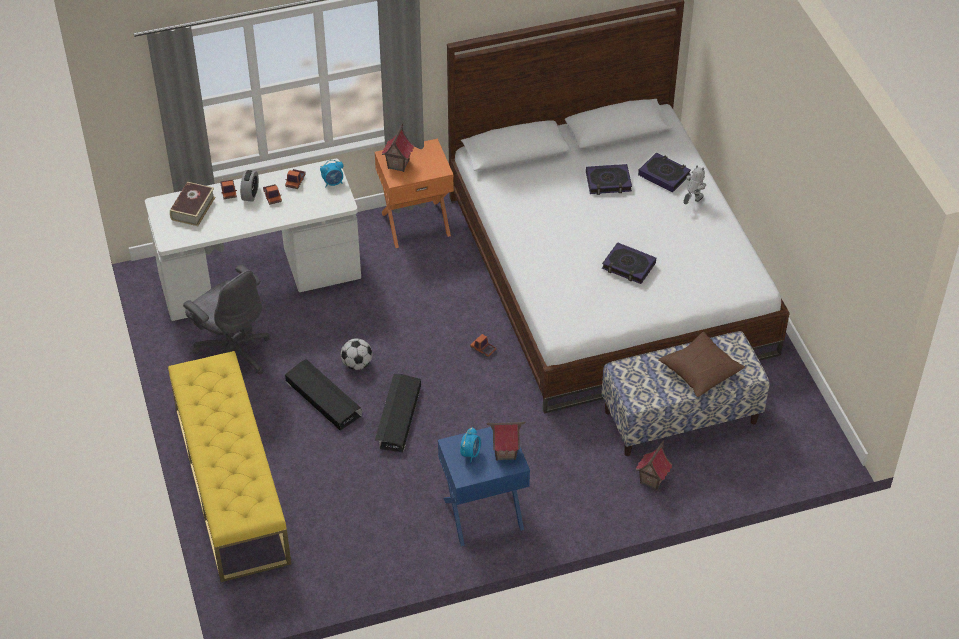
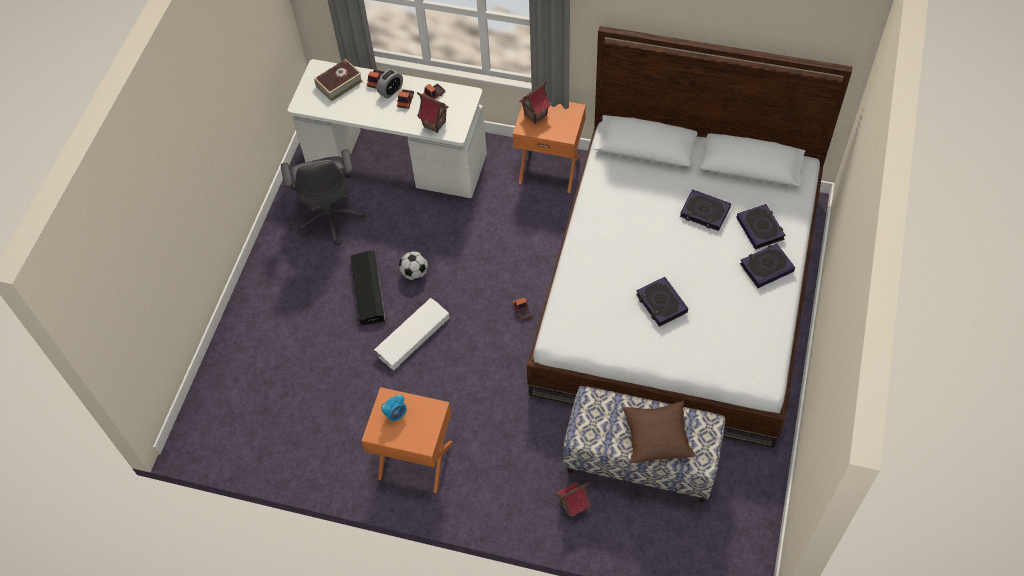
camera: 35 degrees right, 10 degrees up
yellow bench [168,351,292,582] -> none
alarm clock [320,160,343,188] -> none
black storage box [375,374,421,452] -> white storage box [374,298,450,371]
blue nightstand [438,422,530,546] -> orange nightstand [361,387,453,493]
toy house [486,422,526,461] -> toy house moved to [417,92,449,133]
toy robot [683,165,706,204] -> book [740,243,795,288]

